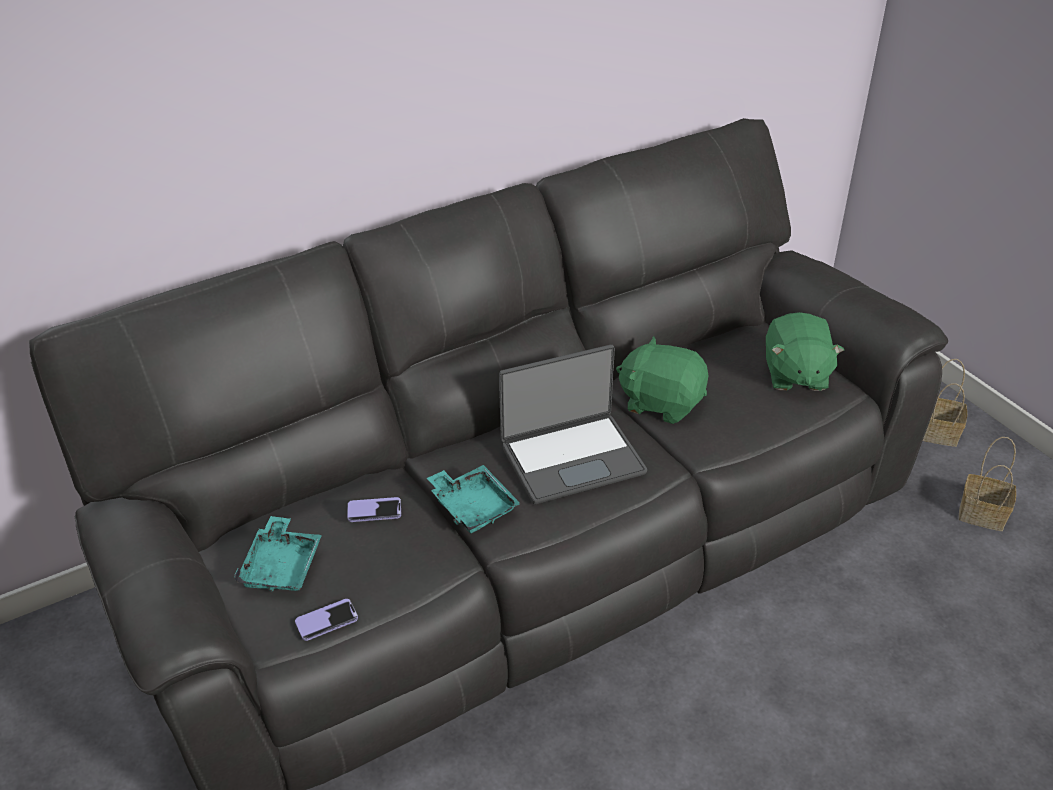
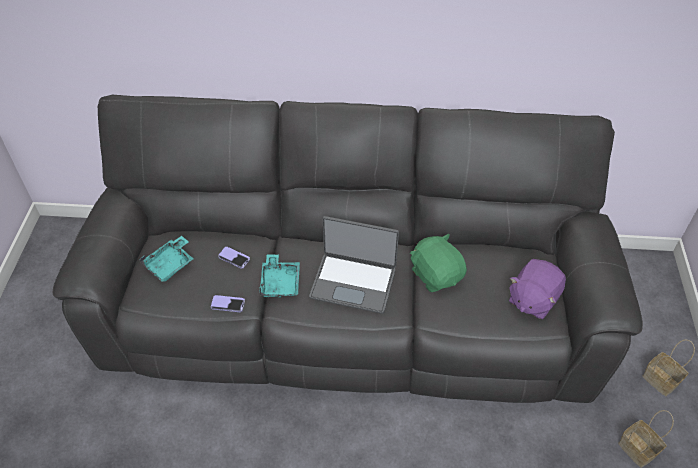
camera: 35 degrees right, 10 degrees up
phone [295,599,358,641] -> phone moved to [211,295,245,312]
green plush toy [766,312,844,391] -> purple plush toy [509,259,566,319]

